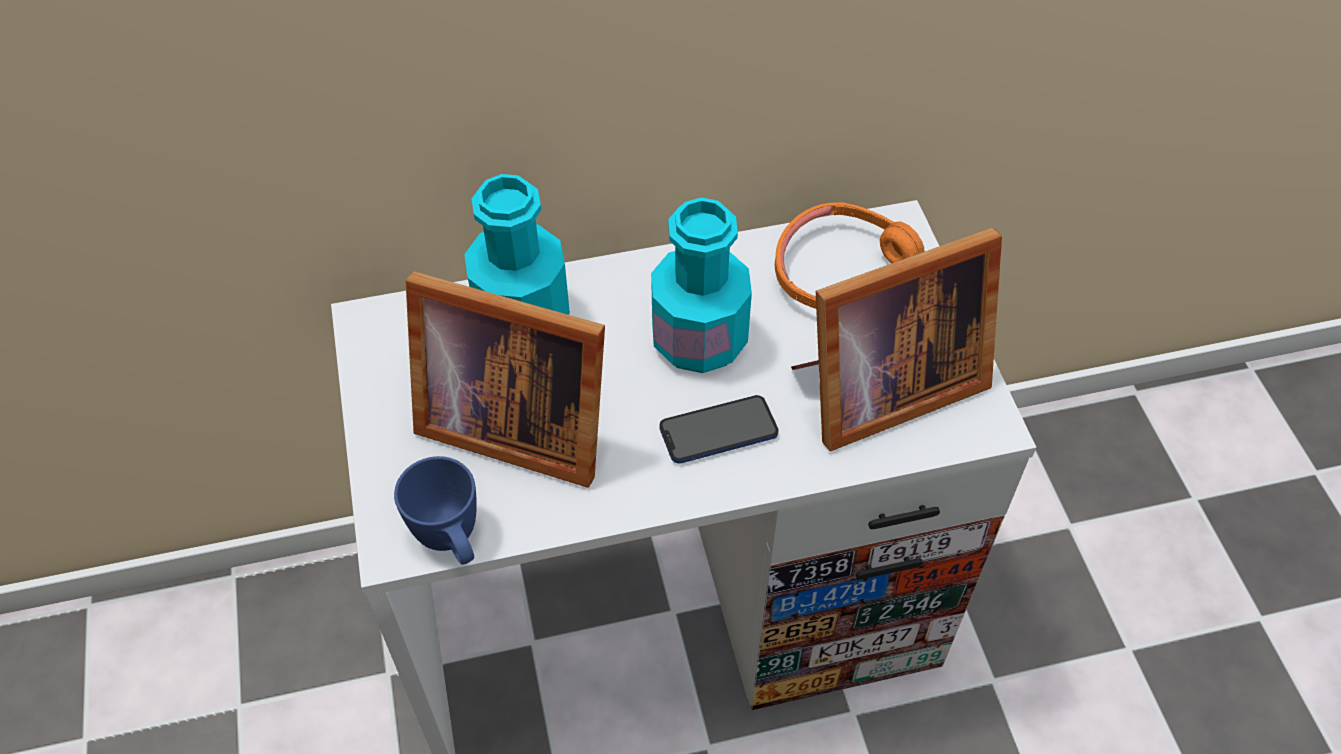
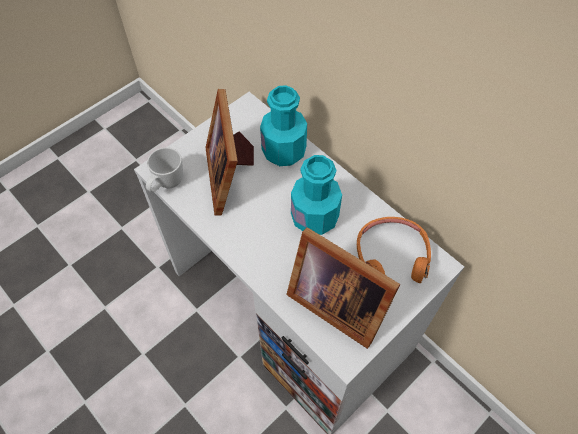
camera: 60 degrees right, 5 degrees up
blue mug [394,456,477,565] -> white mug [146,147,183,192]
phone [659,395,778,464] -> none

